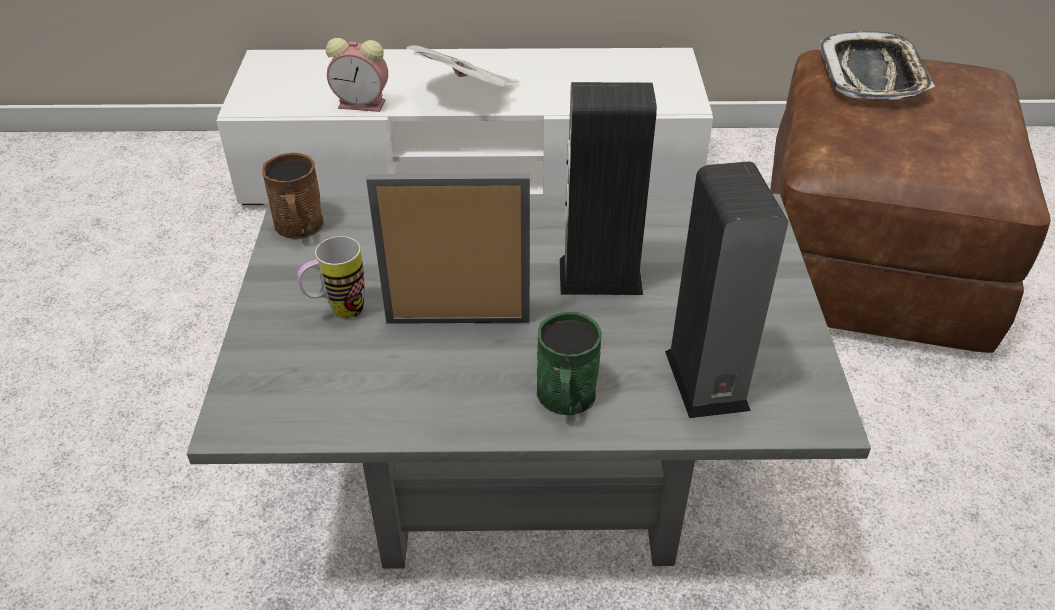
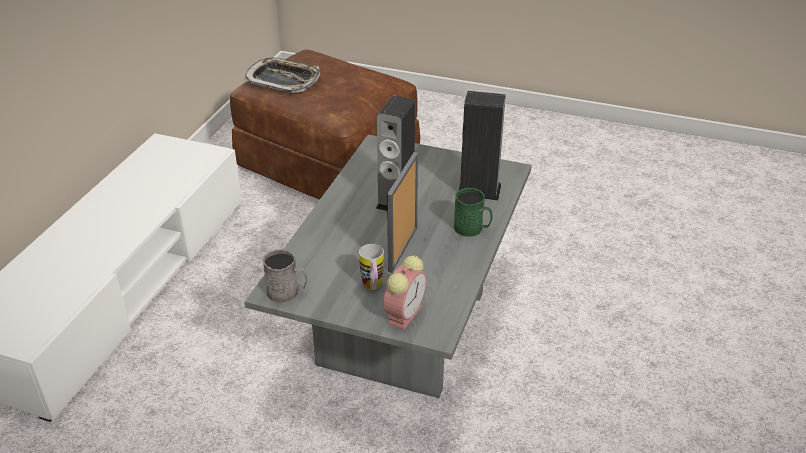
camera: 70 degrees left, 5 degrees down
brown mug [262,152,324,239] -> grey mug [262,249,307,303]
alarm clock [326,38,388,112] -> alarm clock moved to [384,255,426,330]
newspaper [406,45,520,87] -> none

